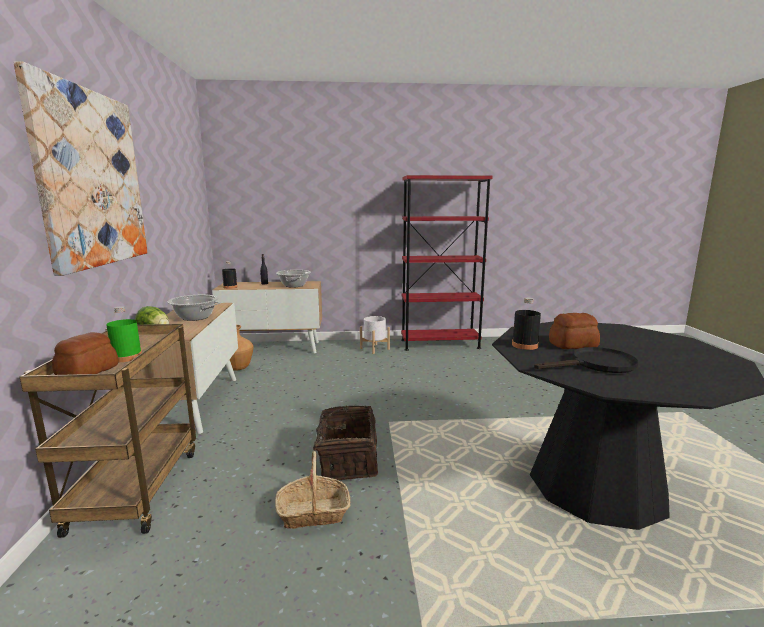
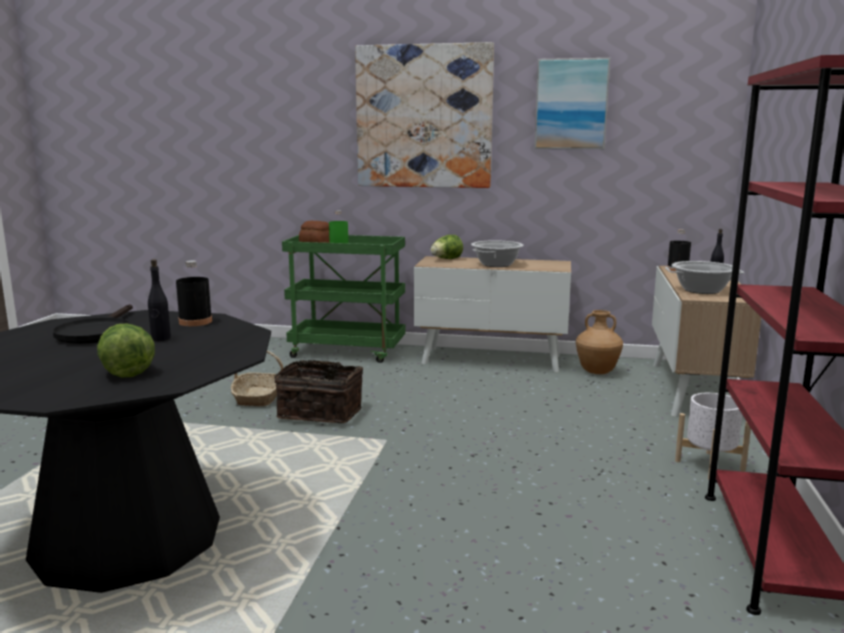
camera: 105 degrees right, 0 degrees up
brown cart [19,324,196,538] -> green cart [282,235,406,363]
bread [549,313,600,349] -> black bottle [148,259,171,341]
none -> lettuce [97,324,155,378]
none -> picture [534,58,610,149]

